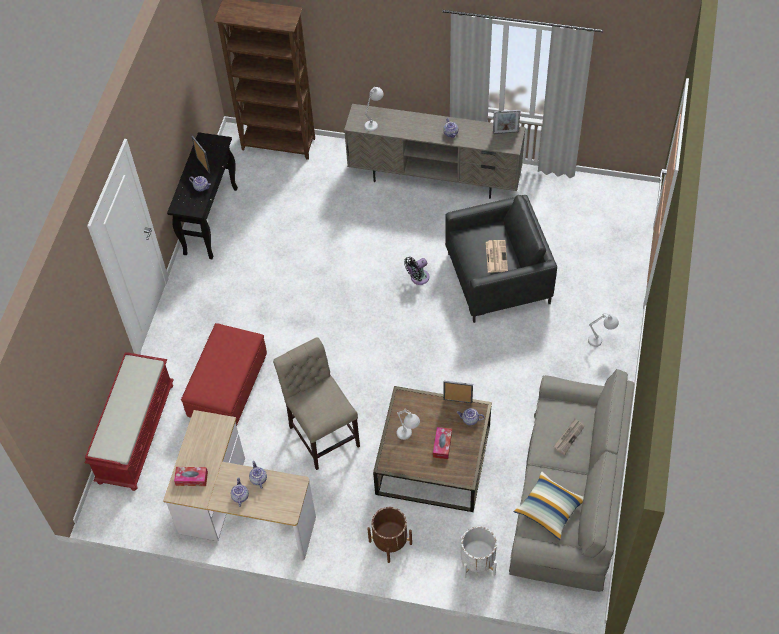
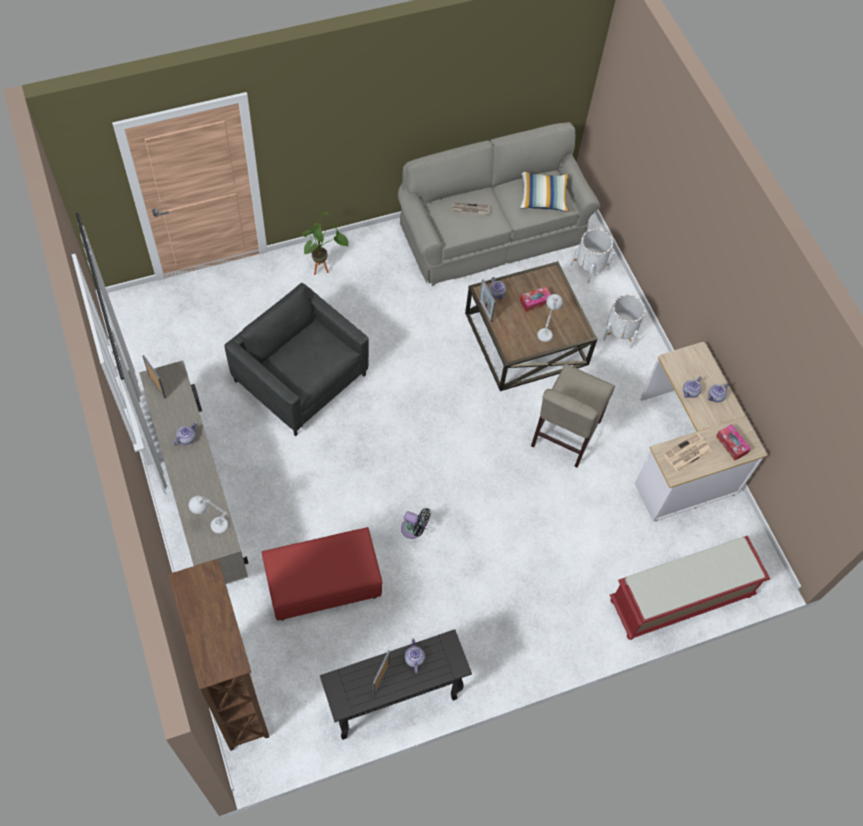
camera: 130 degrees left, 5 degrees up
red ottoman [181,323,267,426] -> red ottoman moved to [262,527,383,621]
brown planter [367,507,412,563] -> white planter [603,295,646,348]
black fan [404,257,429,285] -> black fan moved to [401,508,431,539]
newspaper [486,240,508,272] -> newspaper moved to [663,433,712,473]
white table lamp [588,314,619,347] -> potted plant [302,210,348,275]

